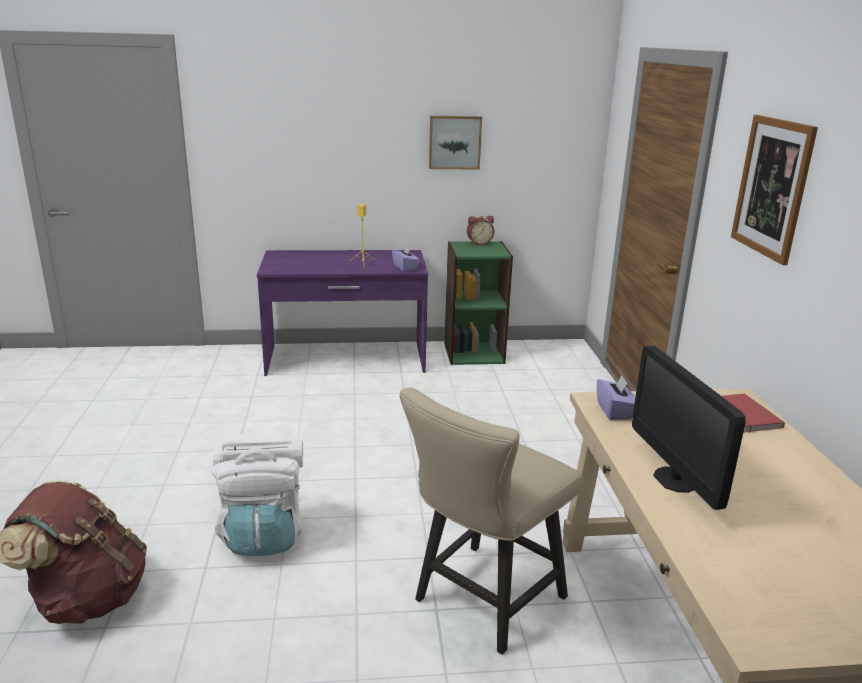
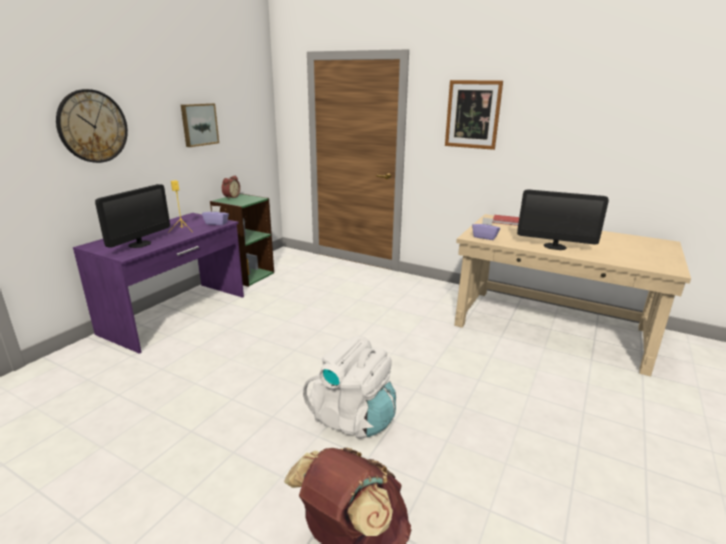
camera: 55 degrees left, 0 degrees up
beige chair [399,387,583,654] -> none
none -> wall clock [56,89,128,163]
none -> monitor [95,184,170,248]

